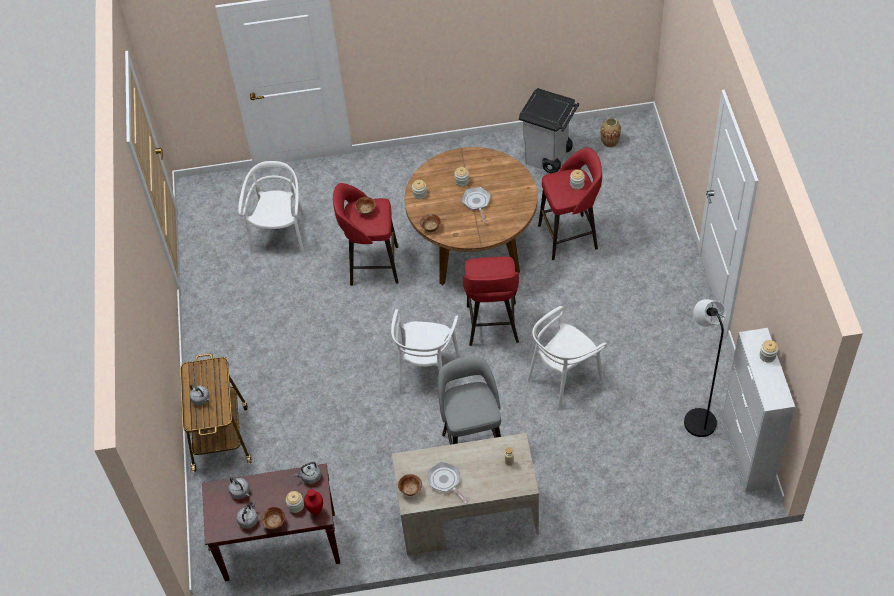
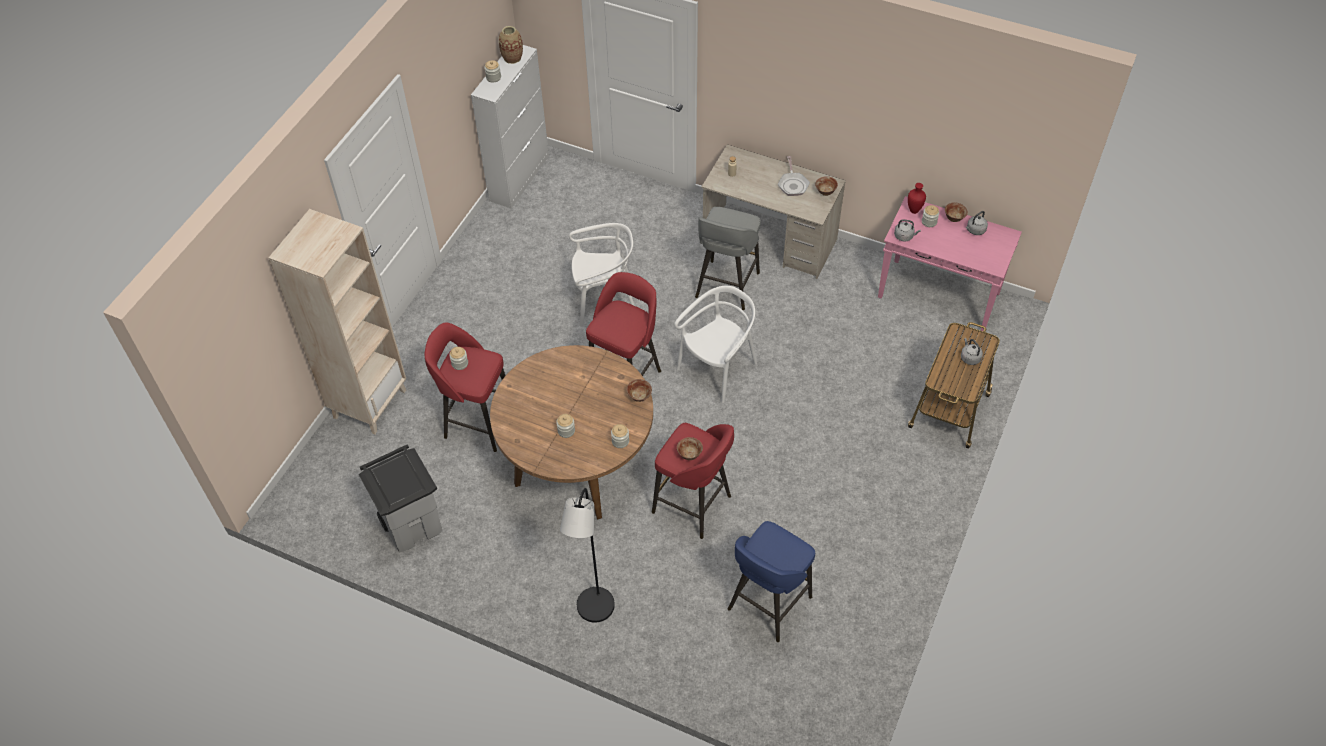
camera: 150 degrees left, 0 degrees up
brown console table [202,464,340,582] -> pink console table [878,196,1022,331]
grey kettle [228,478,250,499] -> none
white chair [238,161,305,254] -> blue stool [728,521,815,642]
frying pan [462,187,491,222] -> none
vase [601,117,621,148] -> vase moved to [499,26,523,64]
black floor lamp [684,299,726,437] -> black floor lamp moved to [560,488,615,623]
none -> beige bookcase [268,209,406,435]

